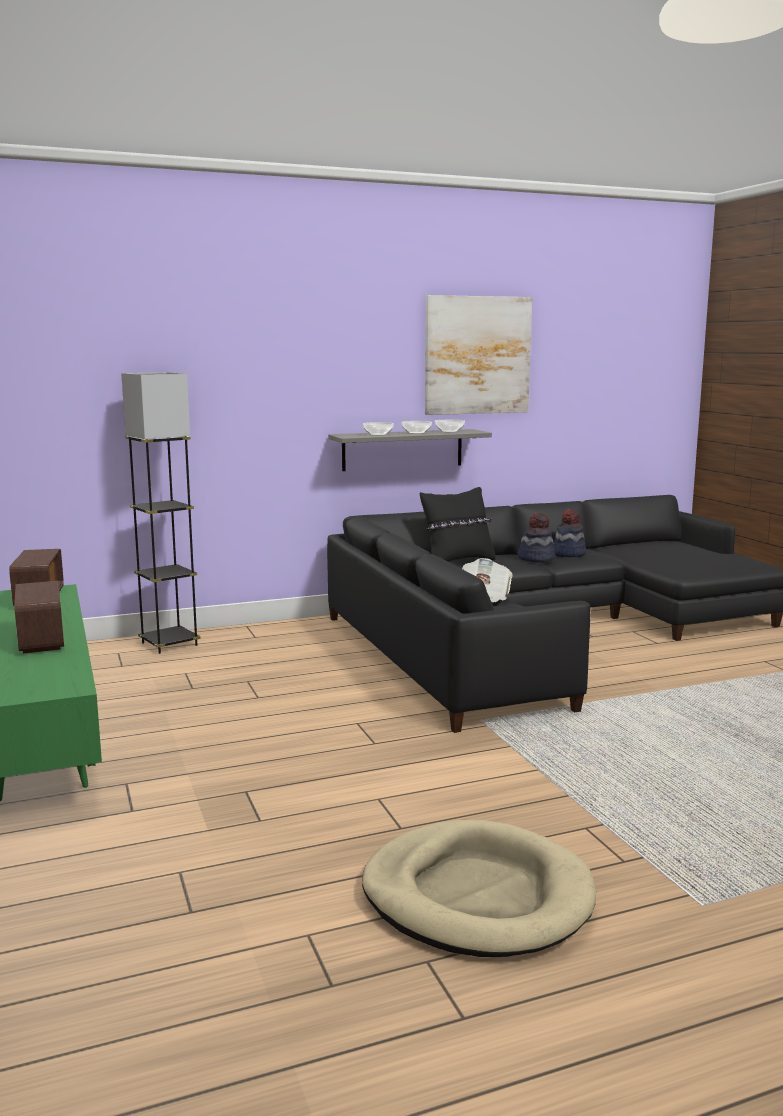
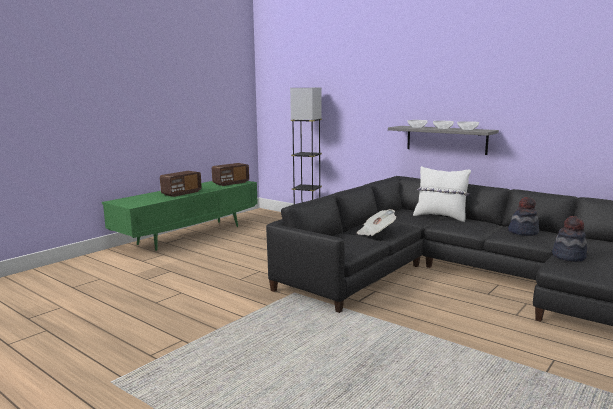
camera: 60 degrees right, 0 degrees up
beige dog bed [362,820,596,957] -> none
black pillow [420,487,496,562] -> white pillow [413,166,471,222]
picture [425,295,532,415] -> none
hat [517,513,555,562] -> hat moved to [552,216,588,262]

